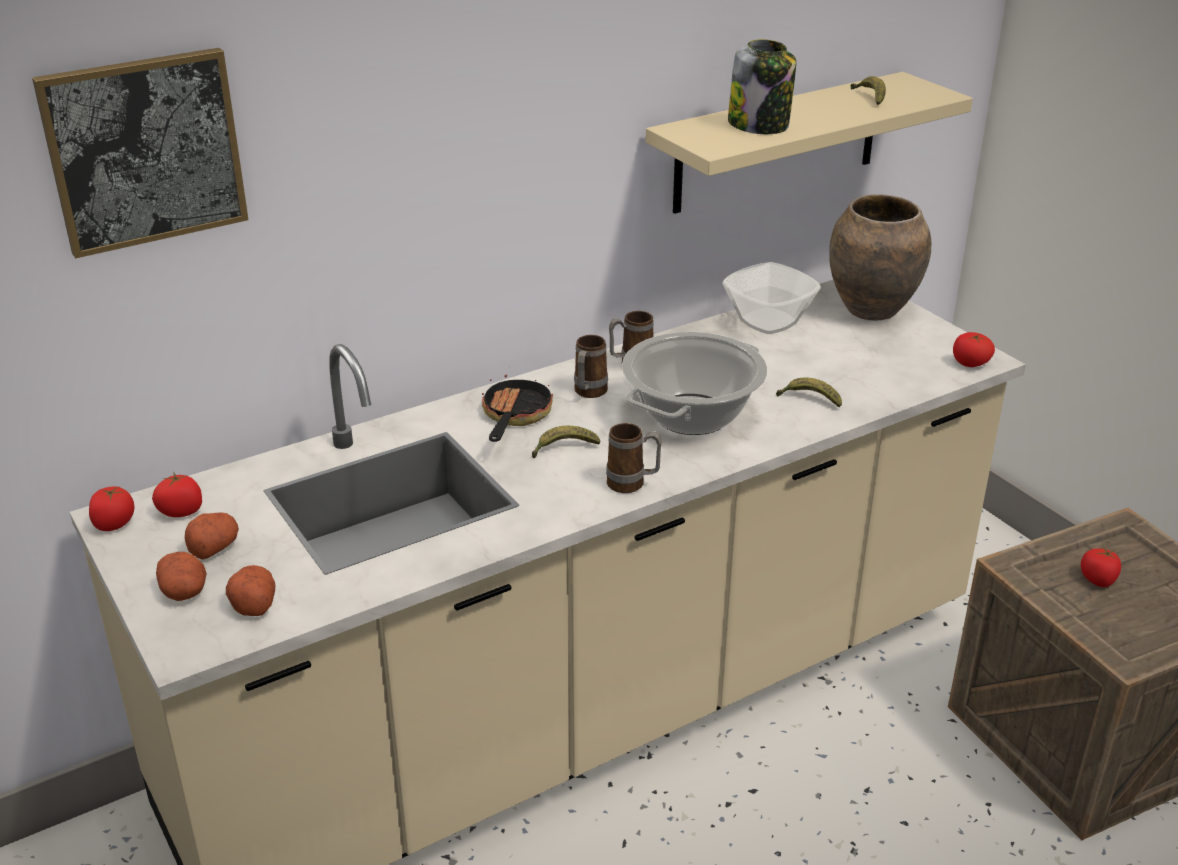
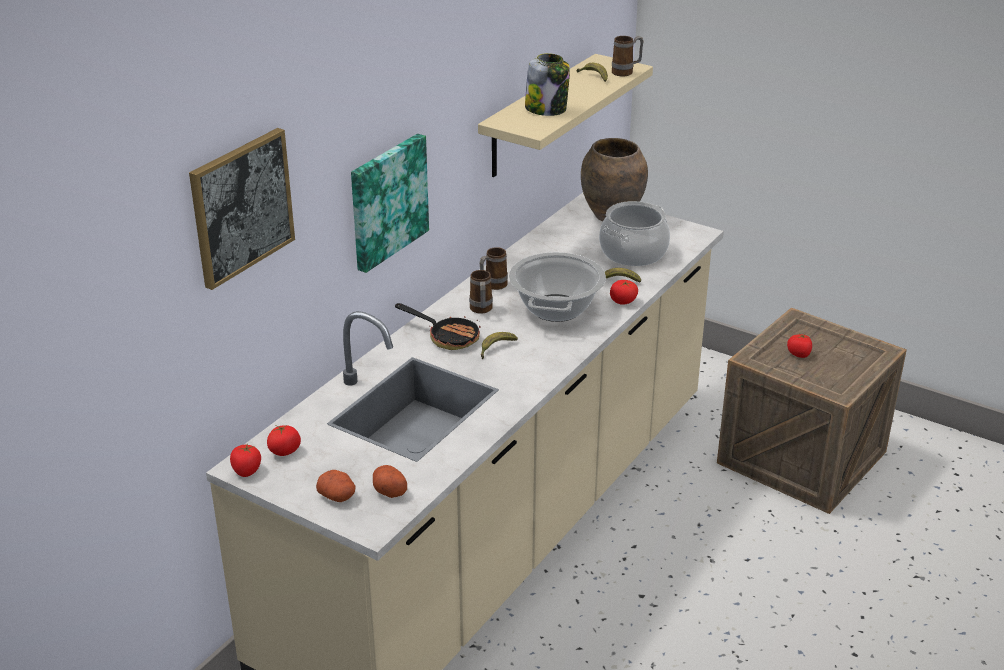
camera: 25 degrees left, 0 degrees up
potato [185,512,239,559] -> none
frying pan [482,374,553,442] -> frying pan turned 135 degrees clockwise [395,303,481,350]
mug [606,423,662,493] -> mug moved to [612,36,643,76]
bowl [722,262,821,334] -> none
tomato [953,332,995,367] -> tomato moved to [610,280,638,305]
none -> picture [351,134,429,273]
none -> cooking pot [599,201,670,266]

